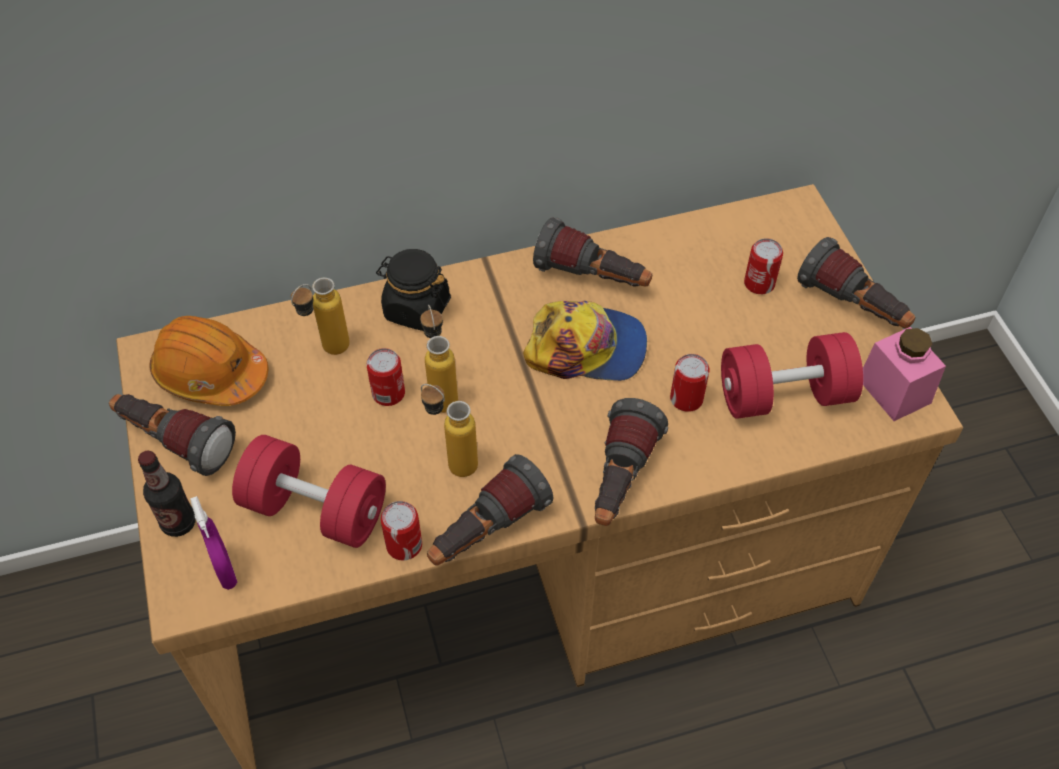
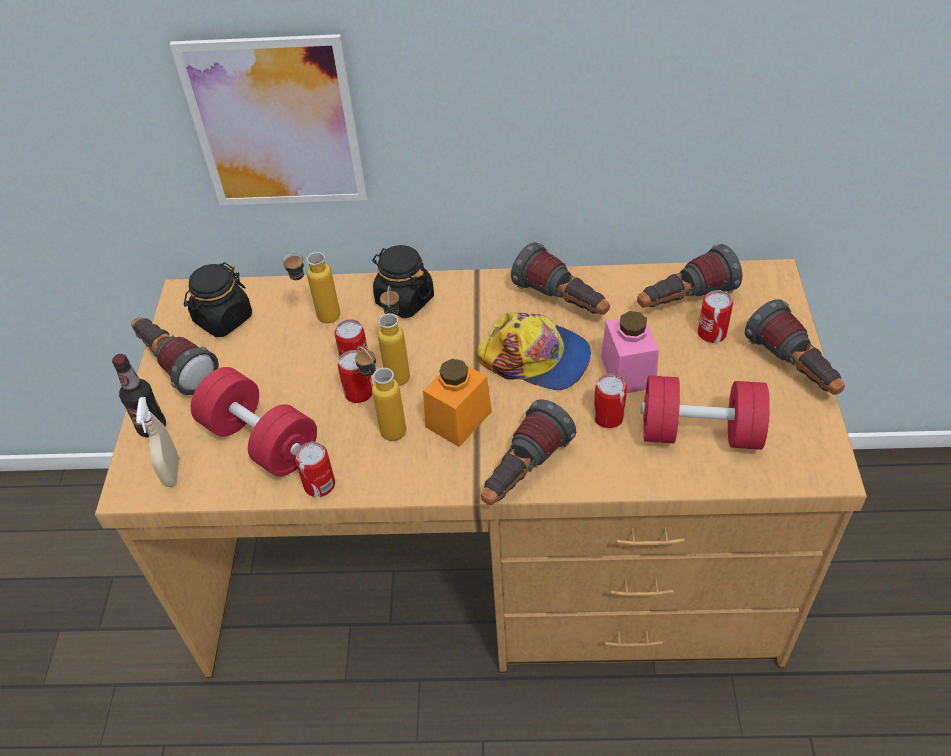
camera: 20 degrees right, 5 degrees down
orange hard hat [150,316,268,406] -> black jar [184,262,252,337]
purple spray bottle [190,496,237,590] -> beige spray bottle [136,397,179,487]
flashlight [427,454,553,566] -> flashlight moved to [637,244,742,308]
pink jar [863,327,946,421] -> pink jar moved to [601,311,659,393]
none -> picture [169,34,367,205]
none -> can [337,350,373,403]
none -> orange jar [423,359,492,447]

